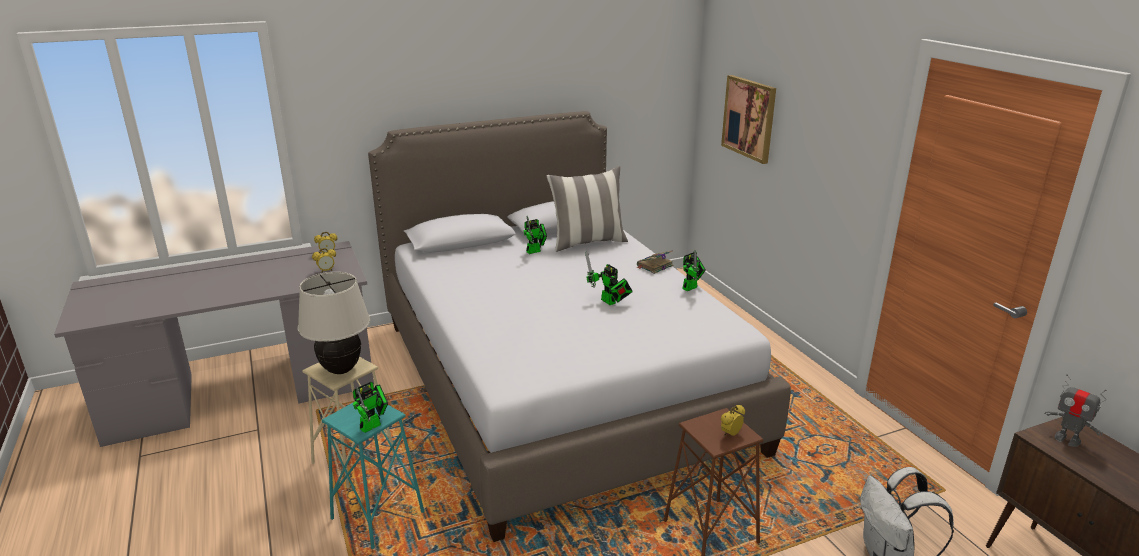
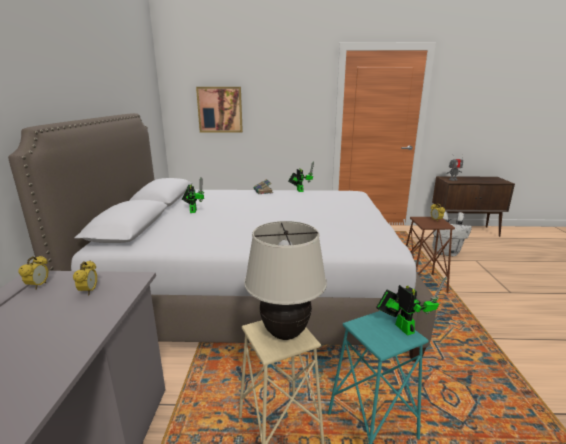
camera: 65 degrees left, 5 degrees down
pillow [547,166,628,252] -> none
toy robot [585,252,633,305] -> none

